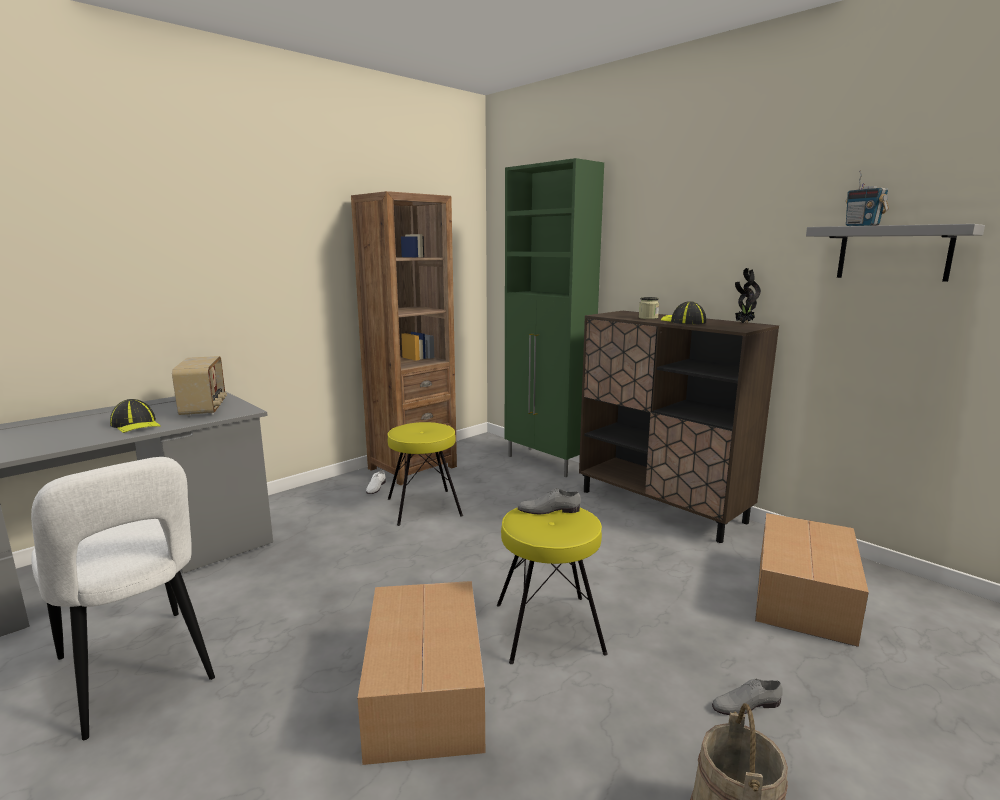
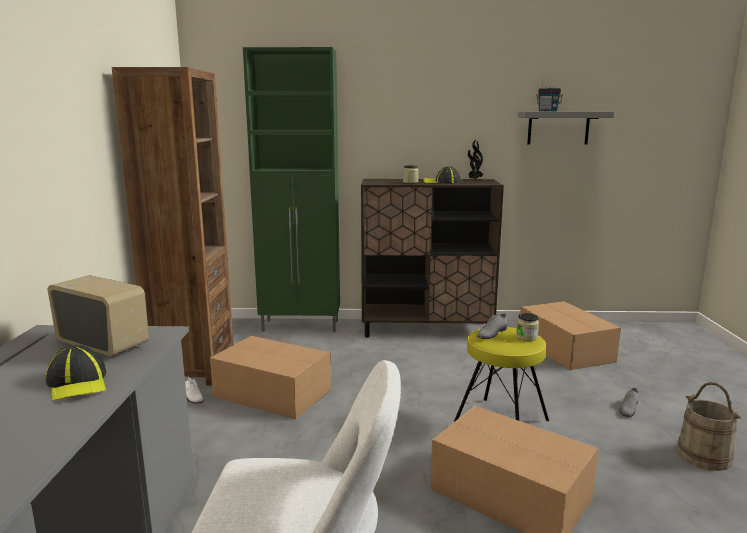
camera: 45 degrees left, 0 degrees up
cap [110,399,161,433] -> cap turned 60 degrees clockwise [46,345,106,401]
yellow stool [387,422,463,526] -> cardboard box [210,336,331,419]
none -> jar [516,313,539,341]

